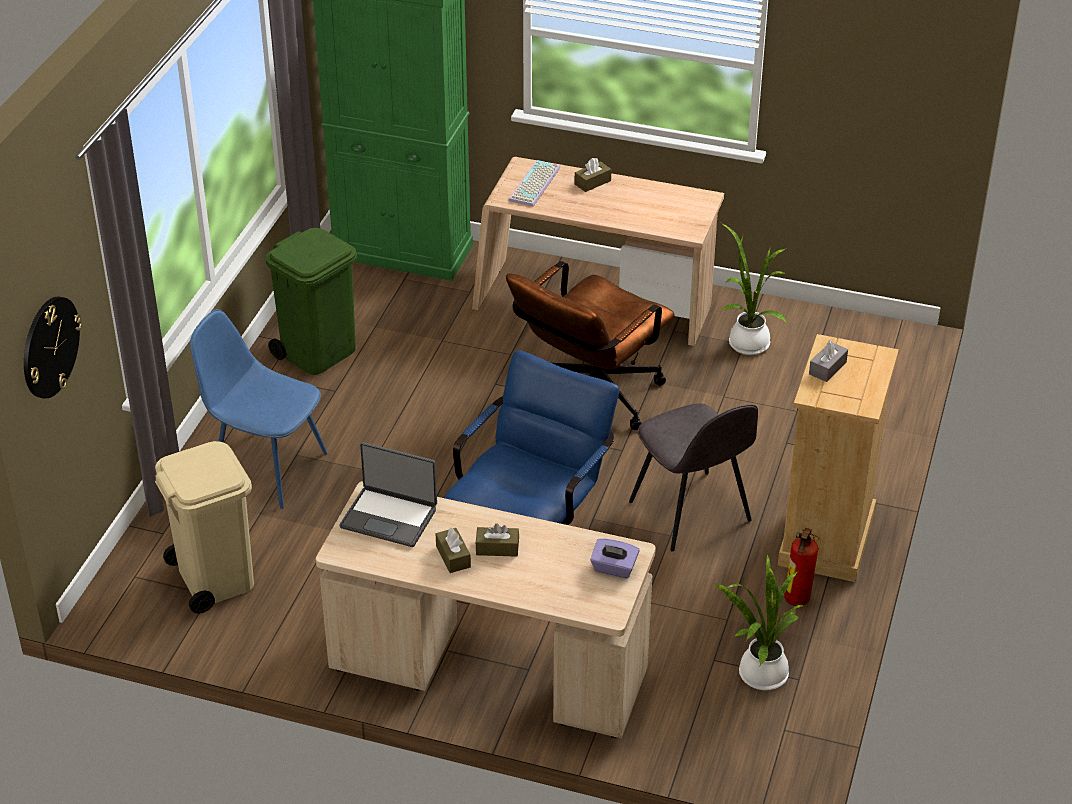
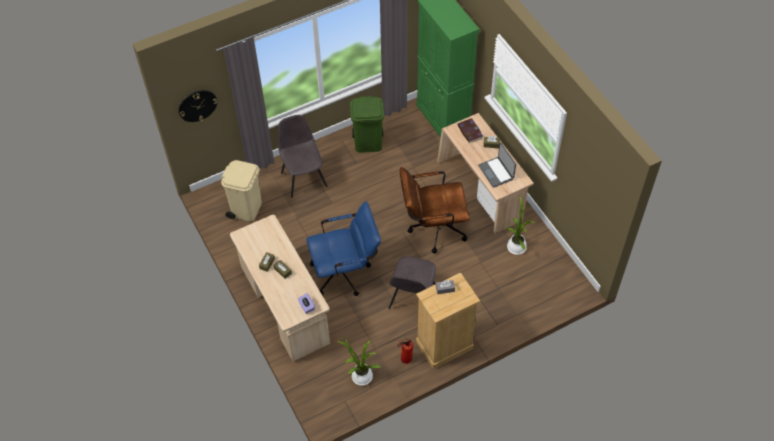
camera: 45 degrees right, 15 degrees up
blue chair [190,309,328,509] -> grey chair [278,115,327,198]
laptop [339,442,437,547] -> laptop moved to [478,142,516,188]
keyboard [509,160,560,207] -> book [458,118,484,143]

